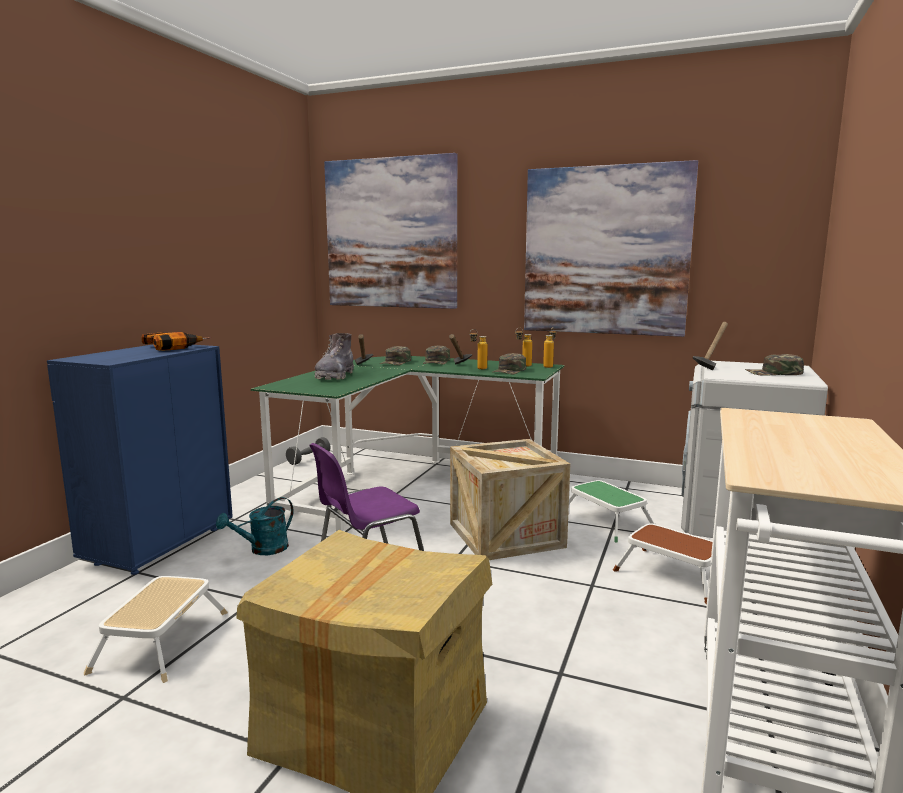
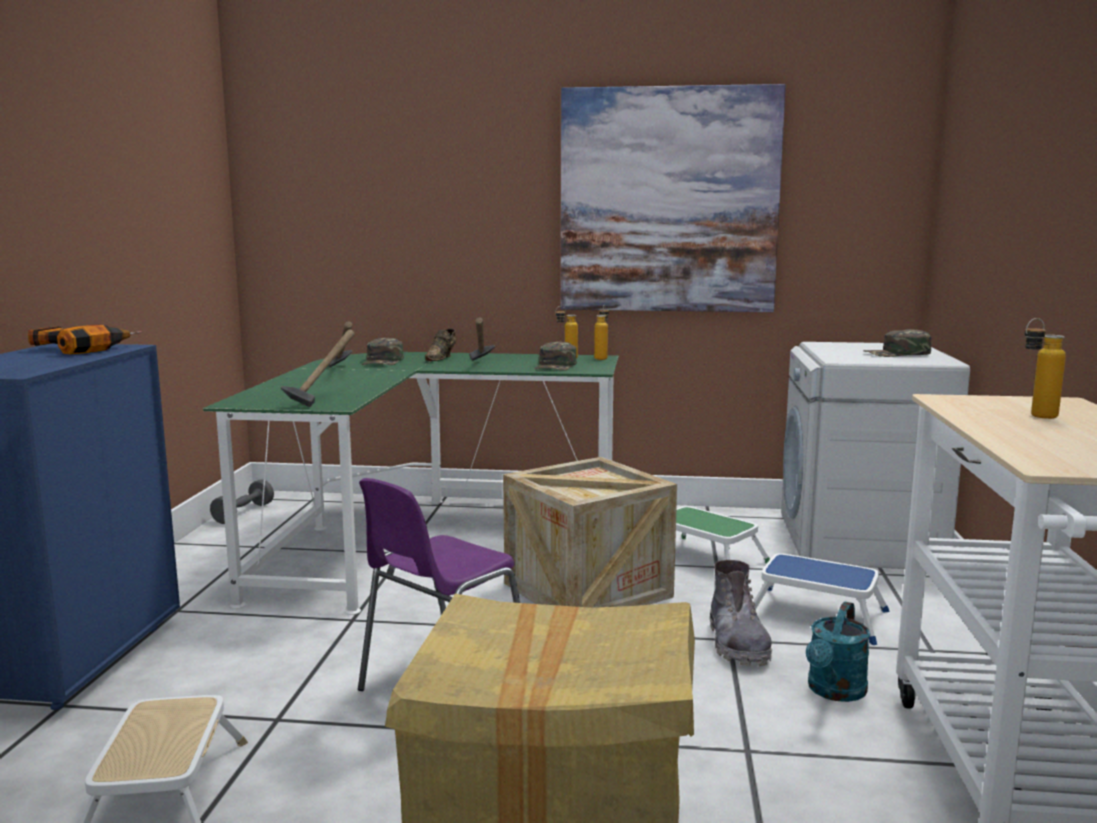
camera: 15 degrees left, 0 degrees up
turquoise watering can [216,497,294,555] -> turquoise watering can moved to [806,601,870,702]
grey boot [315,333,354,380] -> grey boot moved to [710,560,772,666]
picture [324,153,457,309] -> none
green cap [423,345,450,364] -> brown shoe [425,329,457,361]
bottle [469,329,488,369] -> bottle moved to [1024,318,1066,419]
brown step ladder [613,523,713,604] -> blue step ladder [753,553,890,645]
hammer [692,322,728,370] -> hammer moved to [281,330,355,407]

